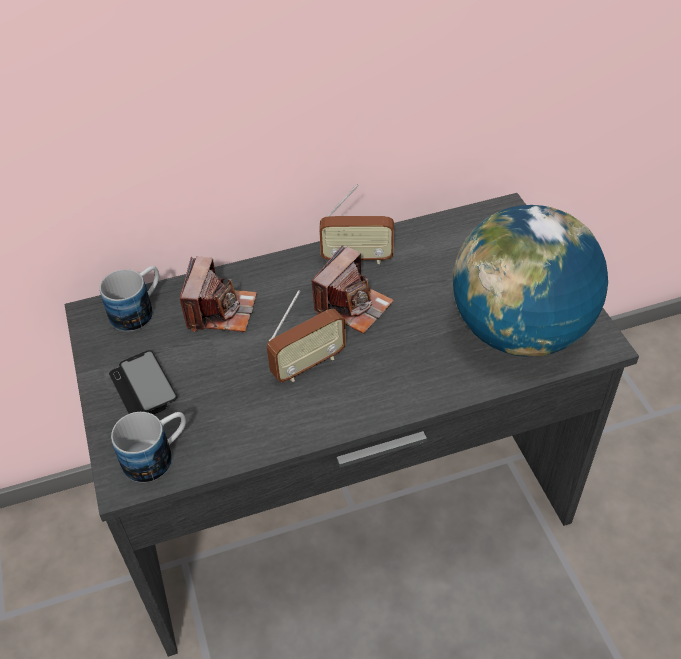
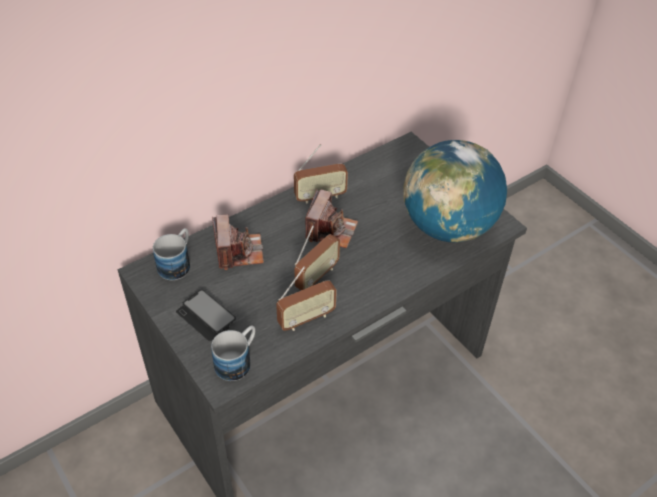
camera: 20 degrees left, 0 degrees up
none -> radio [276,267,337,331]

